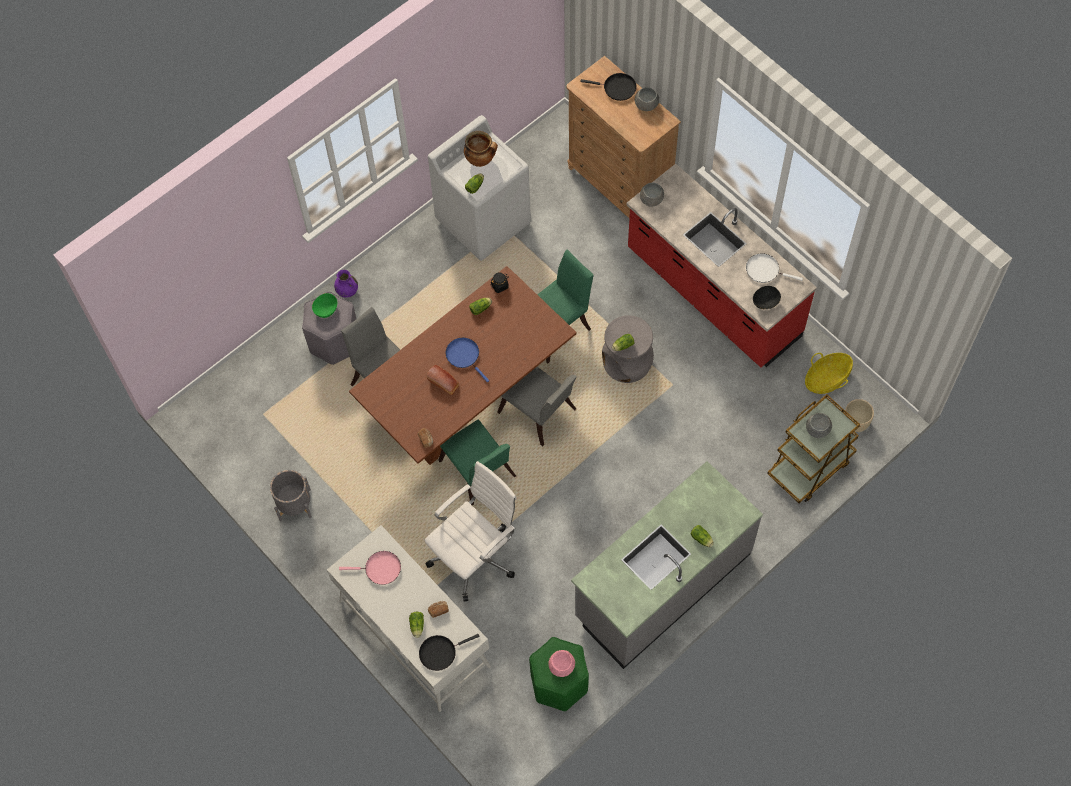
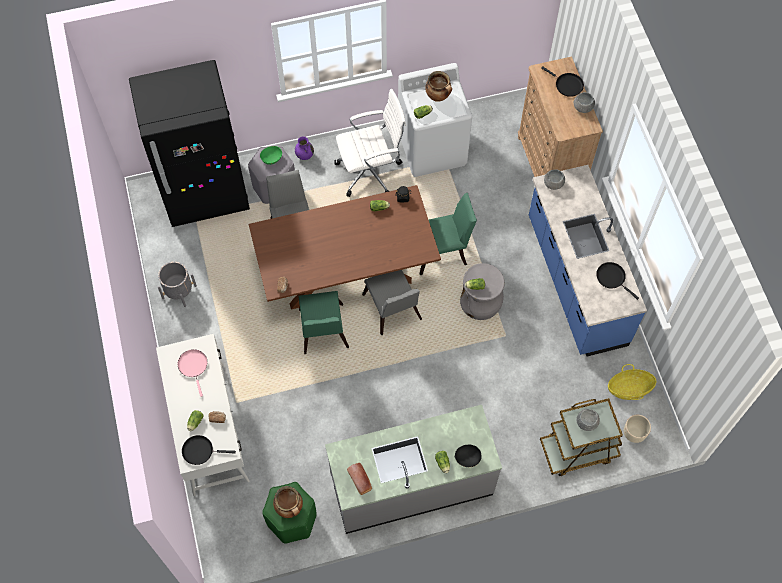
camera: 25 degrees right, 0 degrees up
pink frying pan [339,551,401,585] -> pink frying pan turned 135 degrees counterclockwise [178,349,207,397]
white office chair [424,461,517,602] -> white office chair moved to [335,89,406,197]
bread [427,365,459,395] -> bread moved to [347,463,372,495]
blue frying pan [446,338,489,383] -> none
pink bowl [549,650,575,677] -> cooking pot [273,486,303,518]
red counter [626,164,817,367] -> blue counter [529,165,647,356]
white frying pan [746,253,803,283] -> black frying pan [596,262,639,300]
black bowl [753,286,781,309] -> black bowl moved to [455,445,482,467]
none -> black fridge [129,60,250,227]

